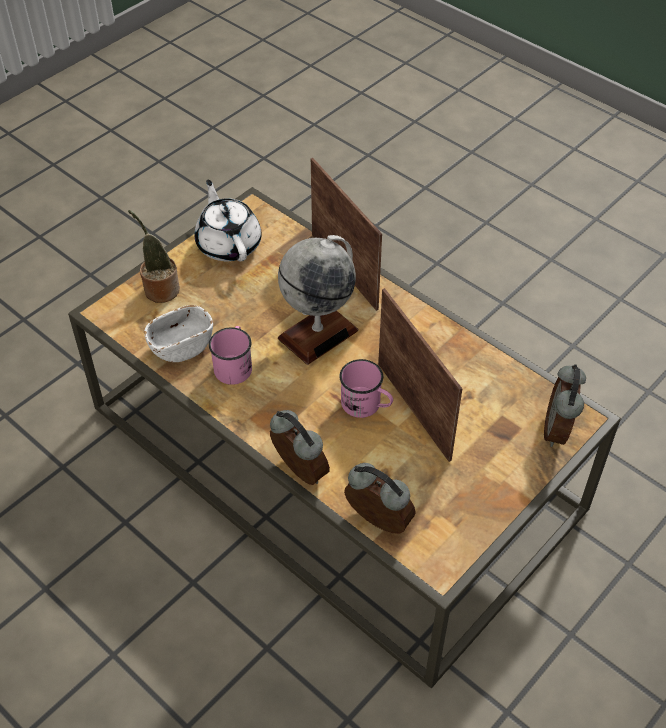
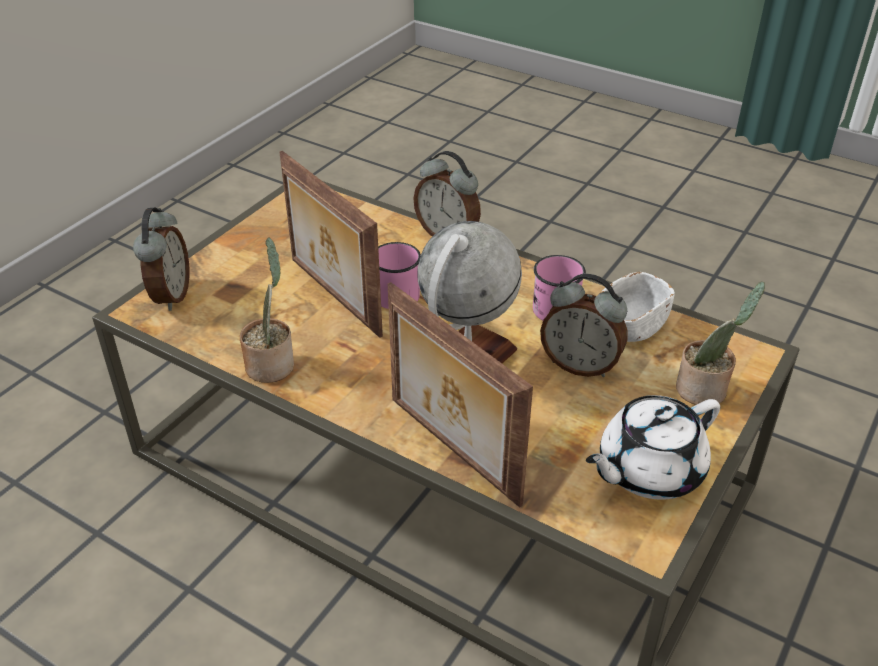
camera: 170 degrees right, 10 degrees down
white teapot [195,180,262,261] -> white teapot turned 90 degrees clockwise [586,395,720,500]
alarm clock [344,463,416,534] -> alarm clock moved to [540,274,627,377]
none -> potted plant [240,237,294,383]

